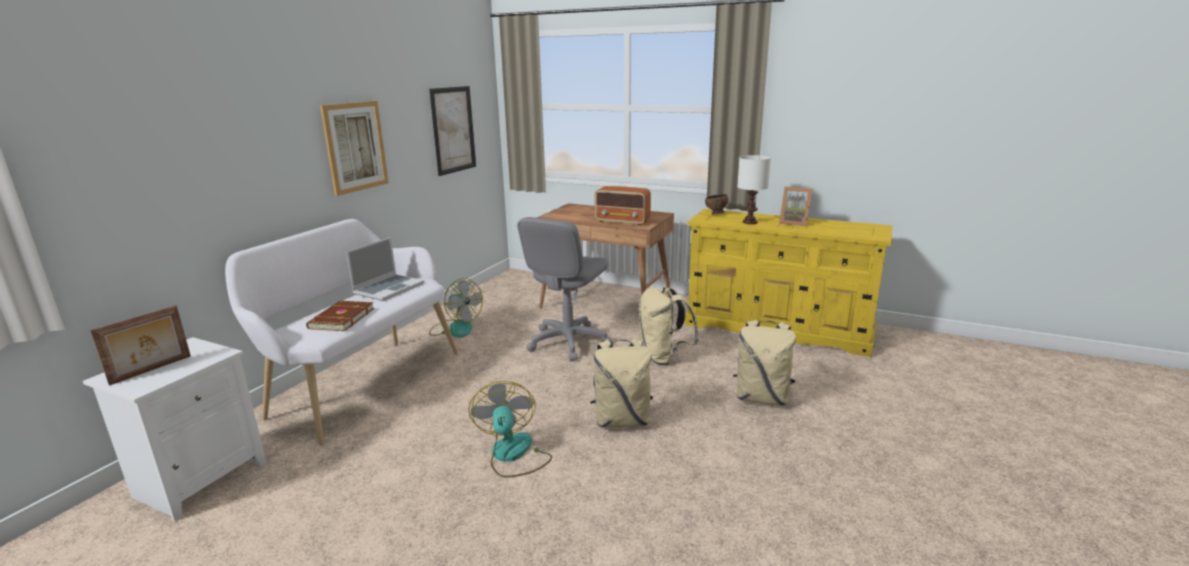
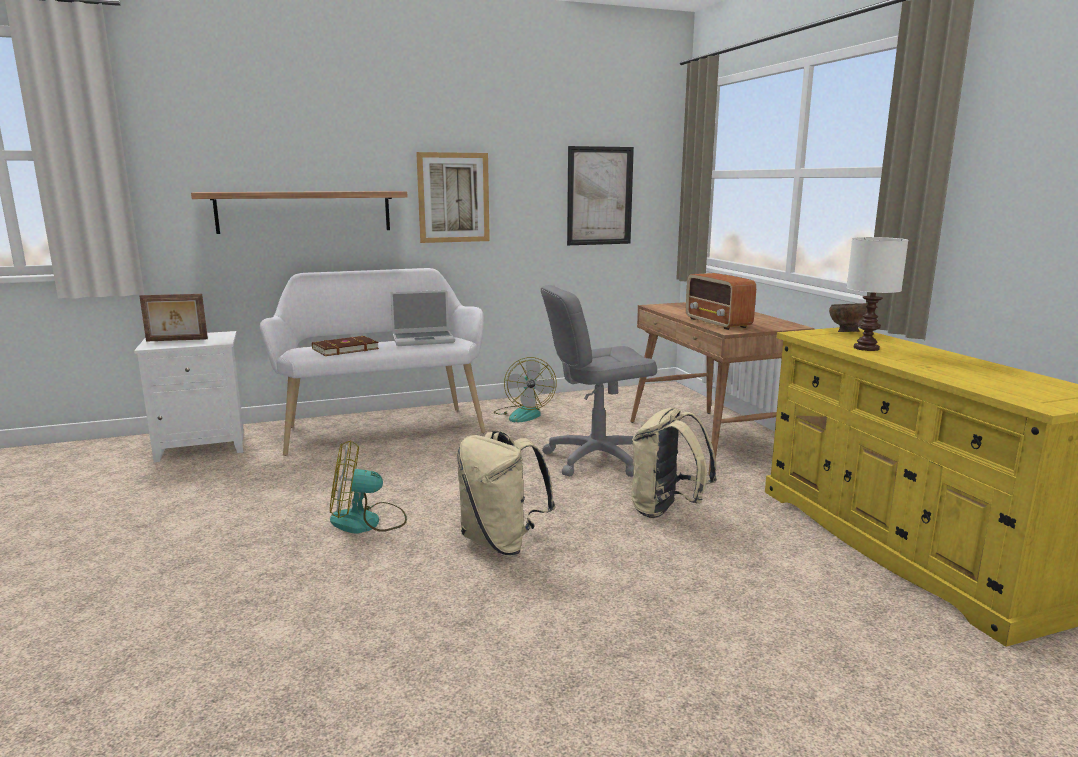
camera: 45 degrees right, 5 degrees down
fan [468,381,552,478] -> fan turned 135 degrees counterclockwise [330,440,407,533]
beige backpack [733,320,796,406] -> none
picture frame [779,187,812,226] -> none
none -> shelf [191,191,408,234]

